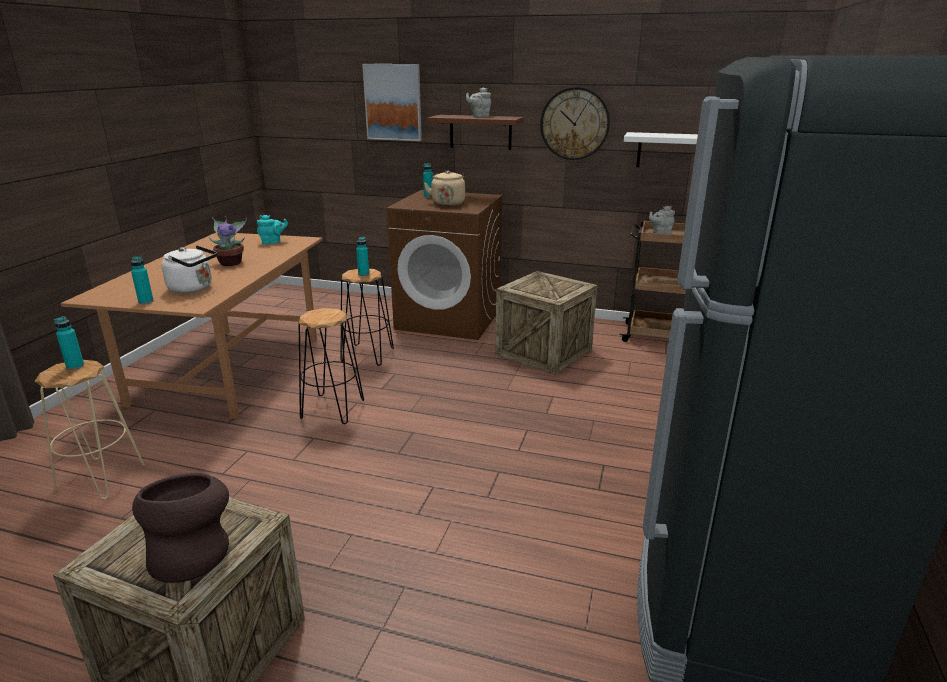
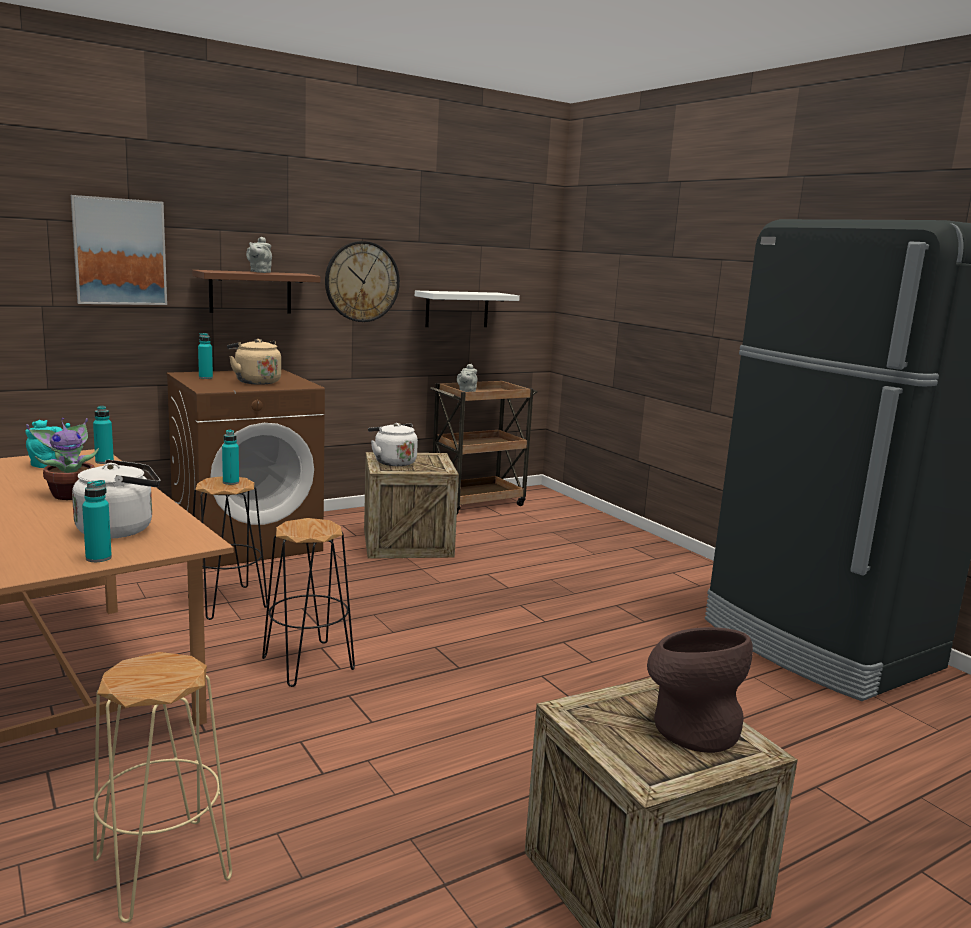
camera: 50 degrees left, 10 degrees down
turquoise bottle [54,316,84,370] -> turquoise bottle moved to [93,406,114,464]
none -> white kettle [368,423,418,466]

